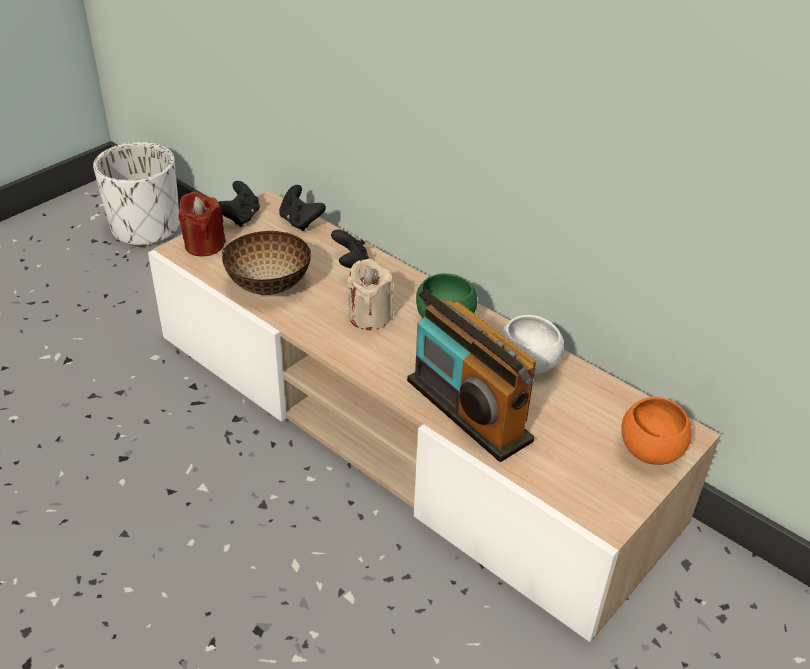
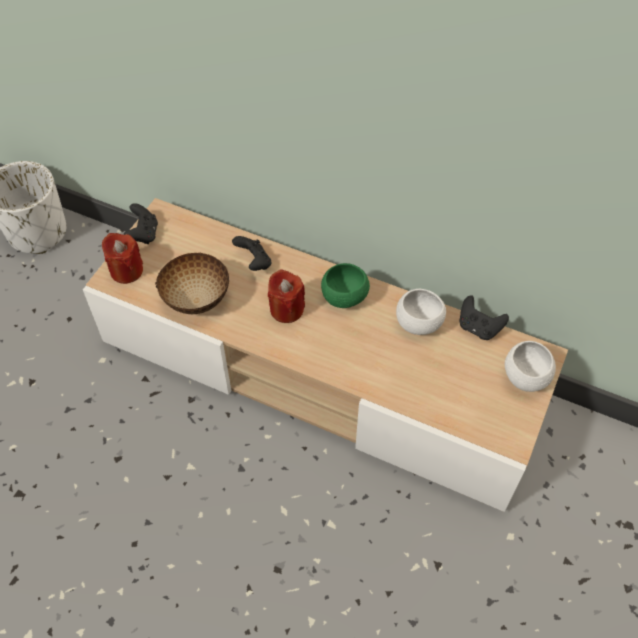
camera: 15 degrees left, 15 degrees up
black game controller [279,185,326,231] -> black game controller moved to [460,295,509,340]
beige candle [346,259,394,330] -> red candle [268,269,305,323]
radio [407,289,536,462] -> none
orange bowl [621,397,692,465] -> white bowl [505,341,556,392]

